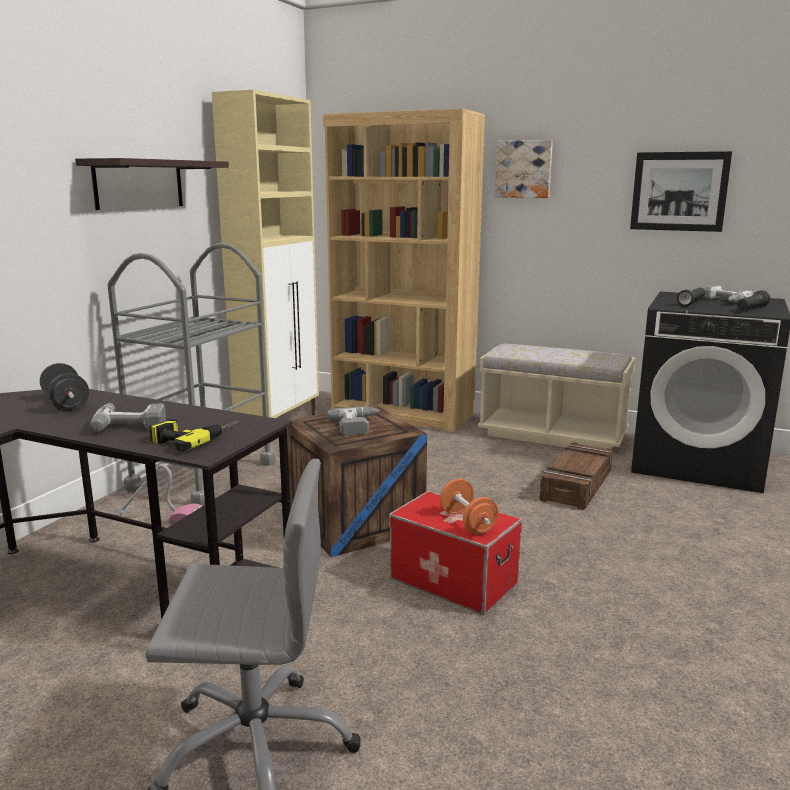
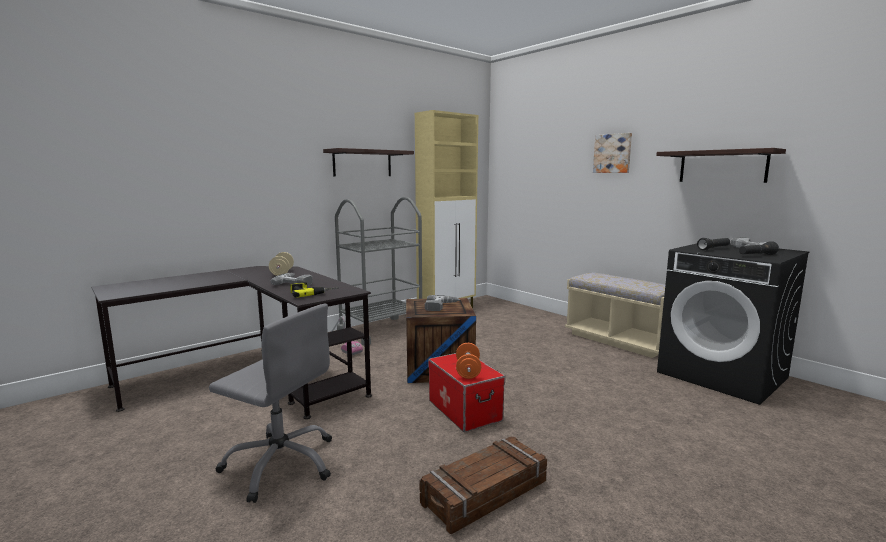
camera: 25 degrees right, 5 degrees down
black dumbbell [40,363,89,411] -> beige dumbbell [269,252,294,276]
brown bookcase [323,109,485,432] -> none
crate [539,442,613,510] -> crate moved to [420,436,547,534]
picture [630,151,732,232] -> shelf [656,148,786,183]

